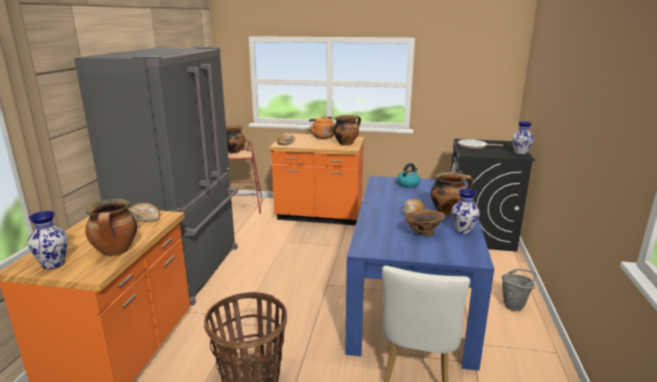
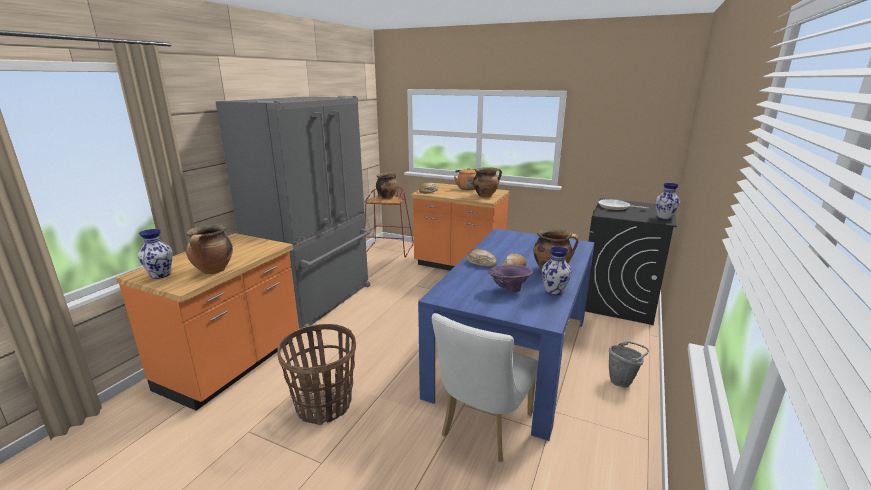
camera: 15 degrees right, 0 degrees up
bread [129,203,161,222] -> bread moved to [467,249,497,267]
kettle [397,163,420,188] -> none
brown vase [405,210,445,237] -> purple vase [488,265,533,293]

